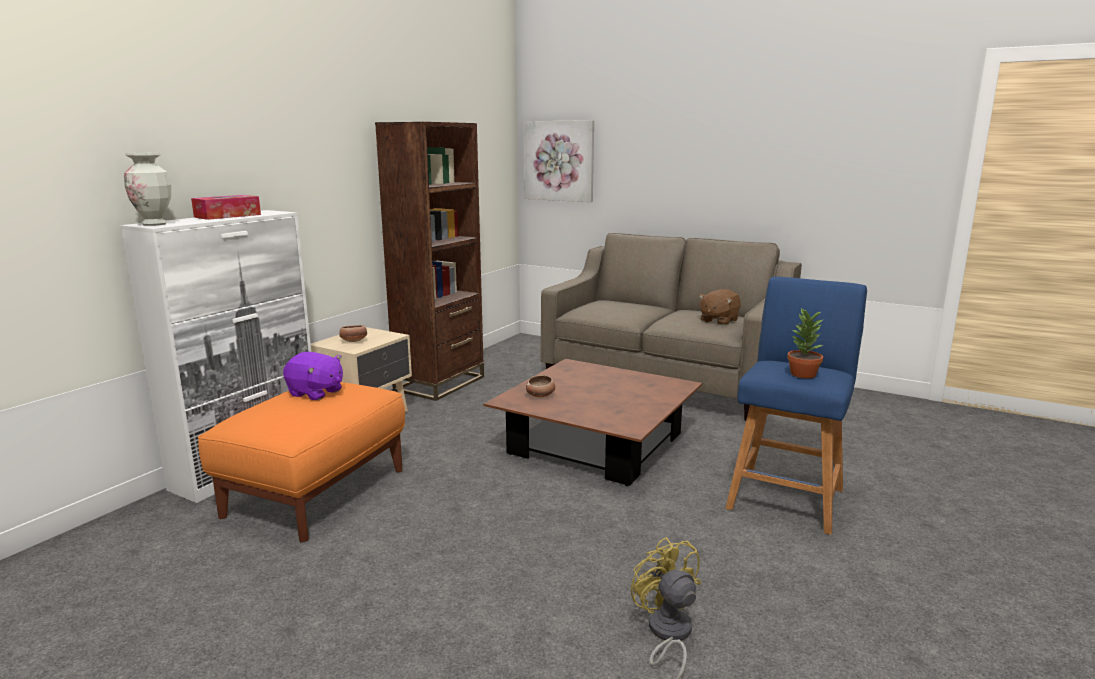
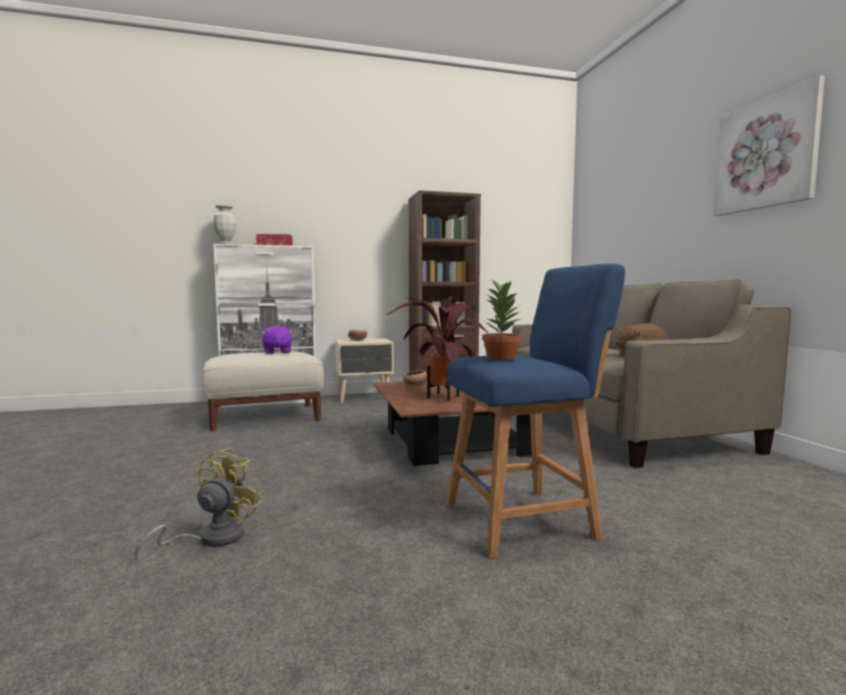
camera: 45 degrees right, 10 degrees down
orange ottoman [198,382,405,542] -> beige ottoman [202,352,324,431]
picture [524,120,594,202] -> picture moved to [713,75,825,216]
none -> potted plant [386,295,489,401]

